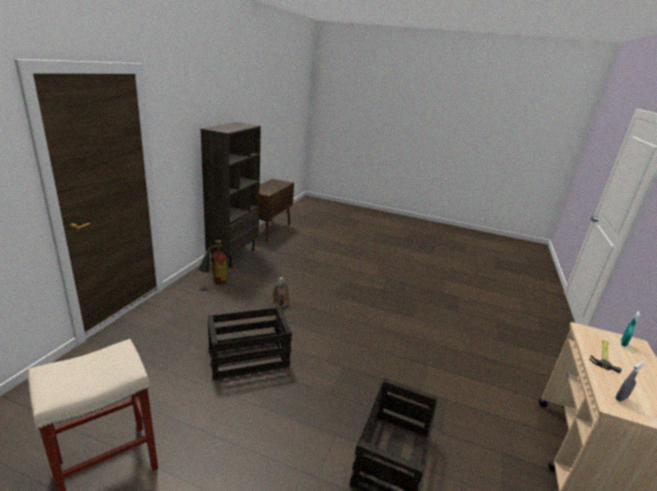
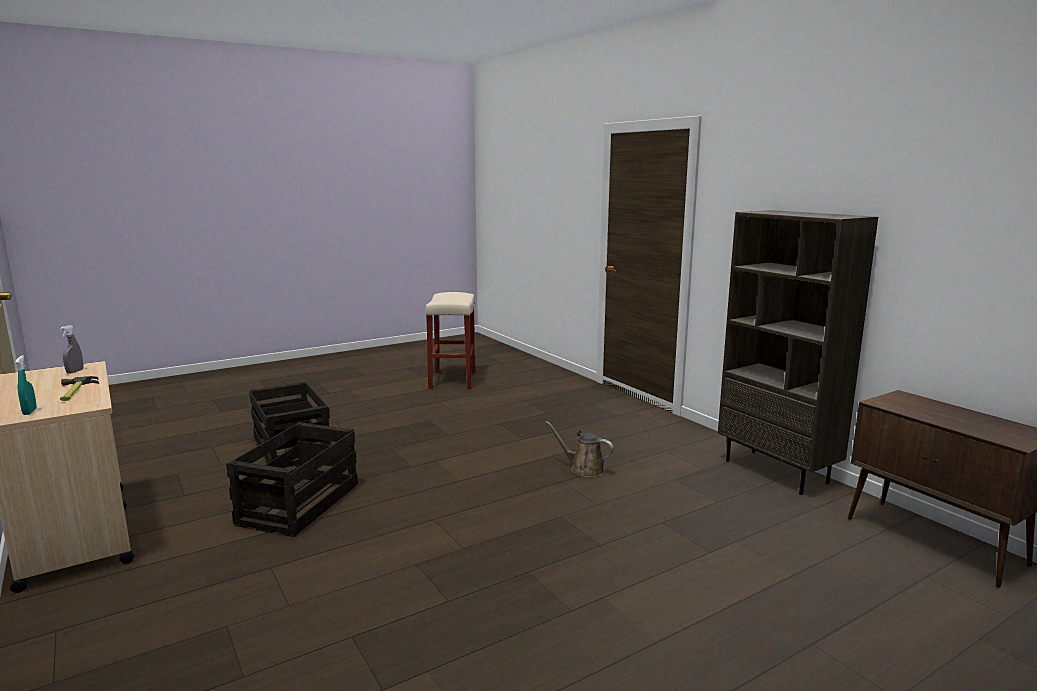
camera: 130 degrees right, 10 degrees down
fire extinguisher [198,240,227,284] -> none
crate [208,306,292,380] -> crate moved to [226,422,358,537]

